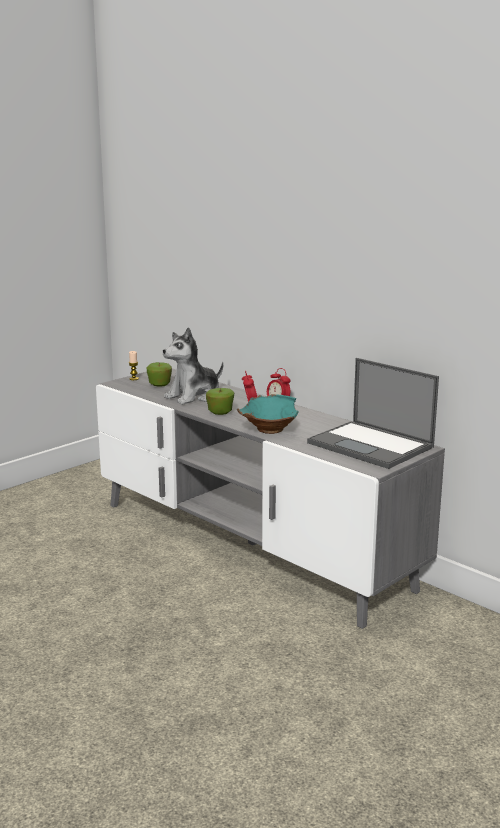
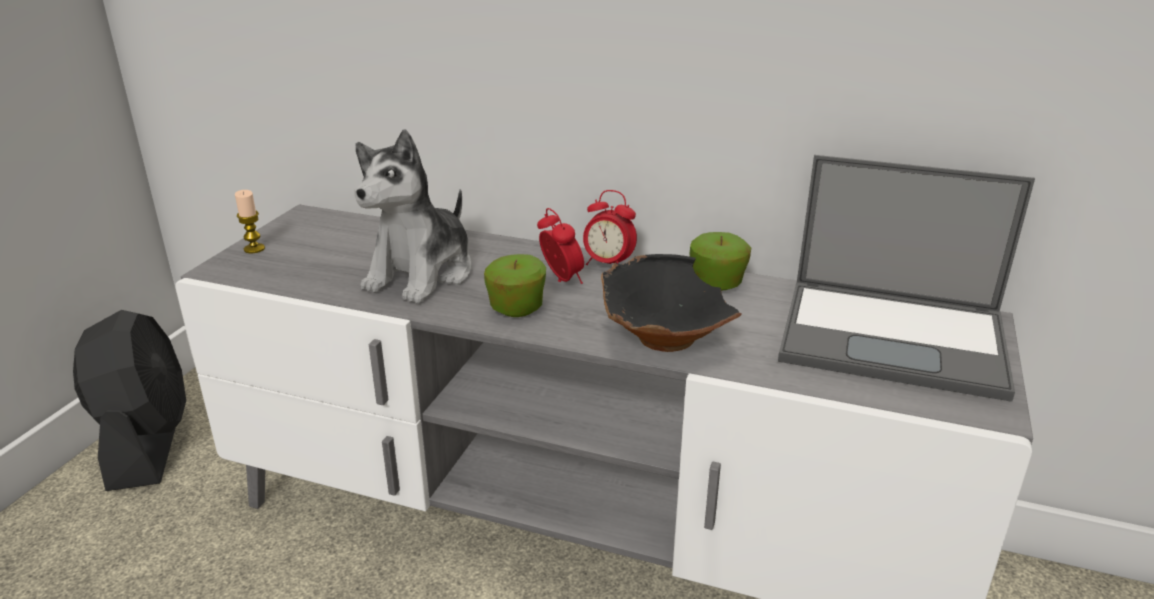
camera: 25 degrees left, 10 degrees up
apple [146,362,172,386] -> apple moved to [690,232,751,291]
turquoise bowl [237,394,299,434] -> black bowl [601,254,742,352]
none -> black fan [73,310,186,491]

